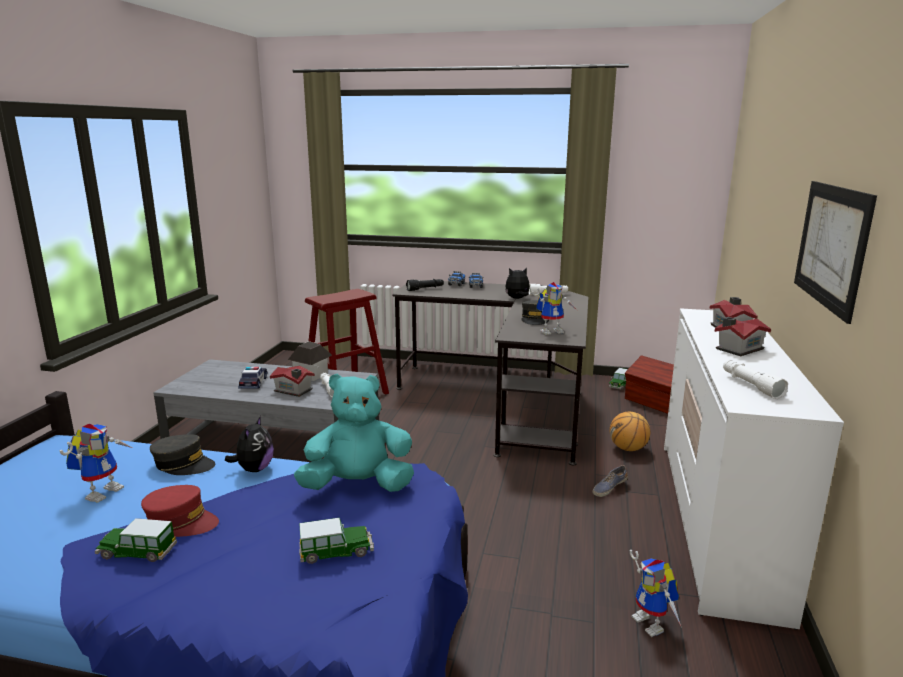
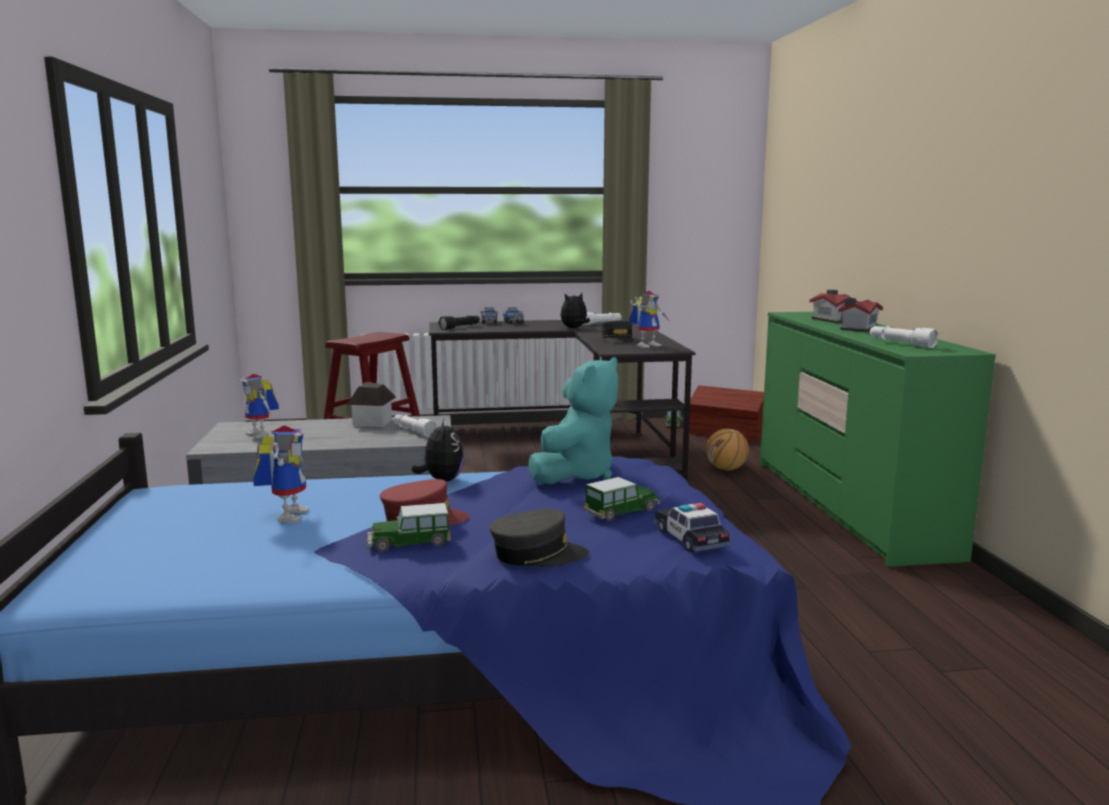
camera: 20 degrees left, 5 degrees down
grey cap [150,434,215,475] -> grey cap moved to [490,509,589,567]
toy car [238,367,268,389] -> toy car moved to [653,503,731,552]
toy house [270,366,315,397] -> none
turquoise plush toy [294,373,414,492] -> turquoise plush toy turned 150 degrees clockwise [529,357,618,484]
shoe [592,465,628,497] -> none
toy robot [630,550,682,637] -> toy robot moved to [240,374,279,439]
white dresser [664,308,844,630] -> green dresser [760,312,996,568]
picture [794,181,877,324] -> none

